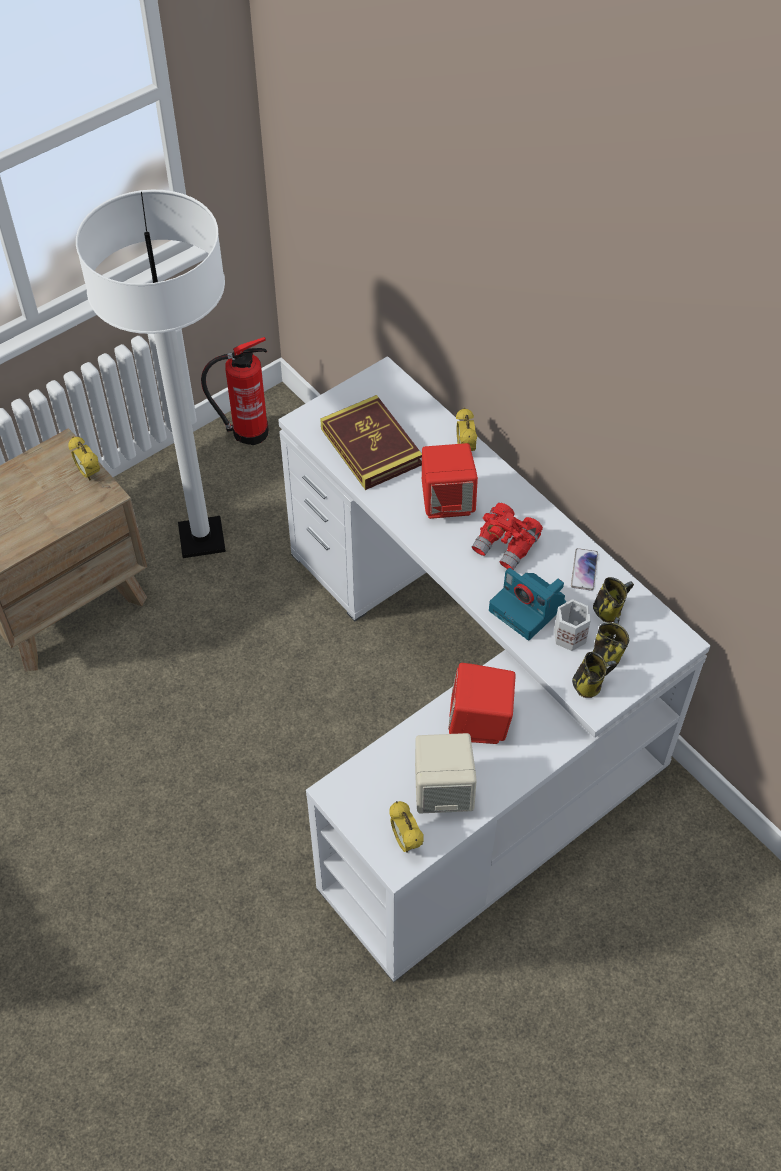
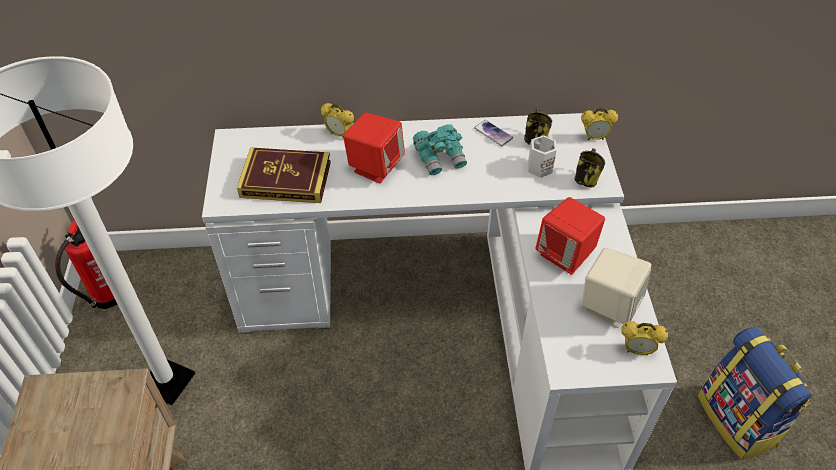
camera: 55 degrees left, 5 degrees down
alarm clock [68,437,100,480] -> alarm clock moved to [581,108,618,140]
red binoculars [472,503,543,570] -> turquoise binoculars [413,124,467,175]
camera [489,568,566,640] -> none
mug [593,617,629,664] -> none
none -> backpack [698,327,811,460]

